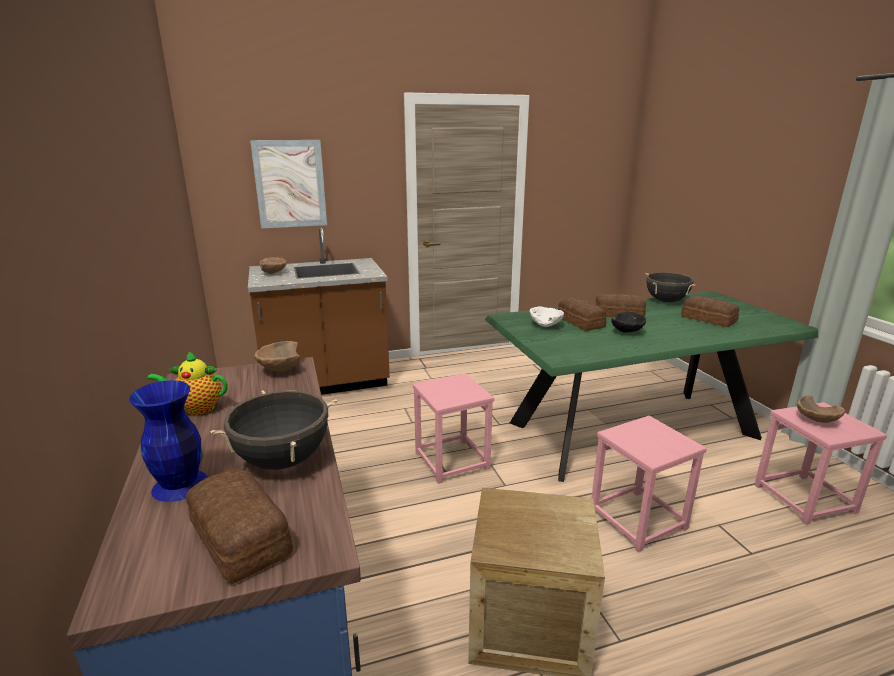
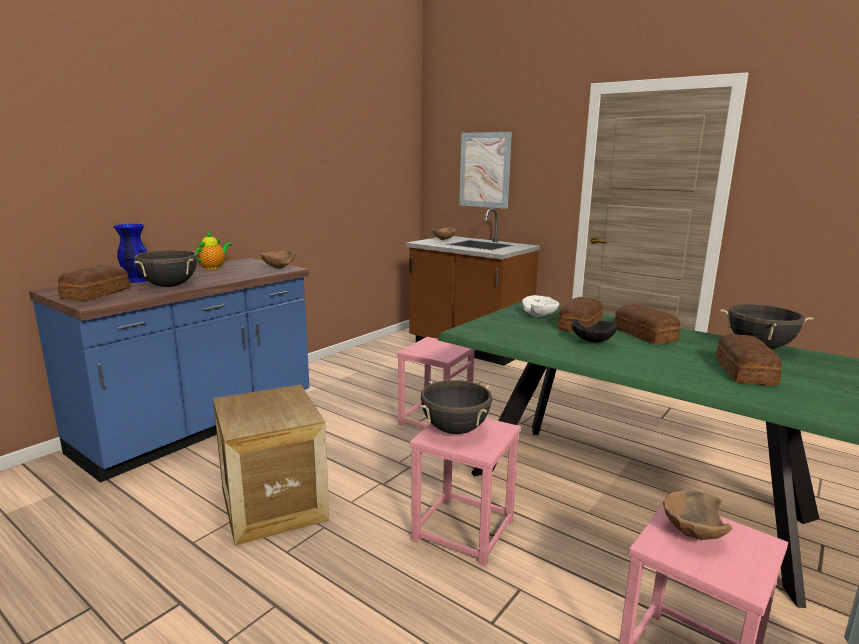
camera: 55 degrees right, 5 degrees down
teapot [147,351,228,415] -> teapot turned 60 degrees clockwise [195,232,232,270]
none -> black cooking pot [420,380,492,434]

